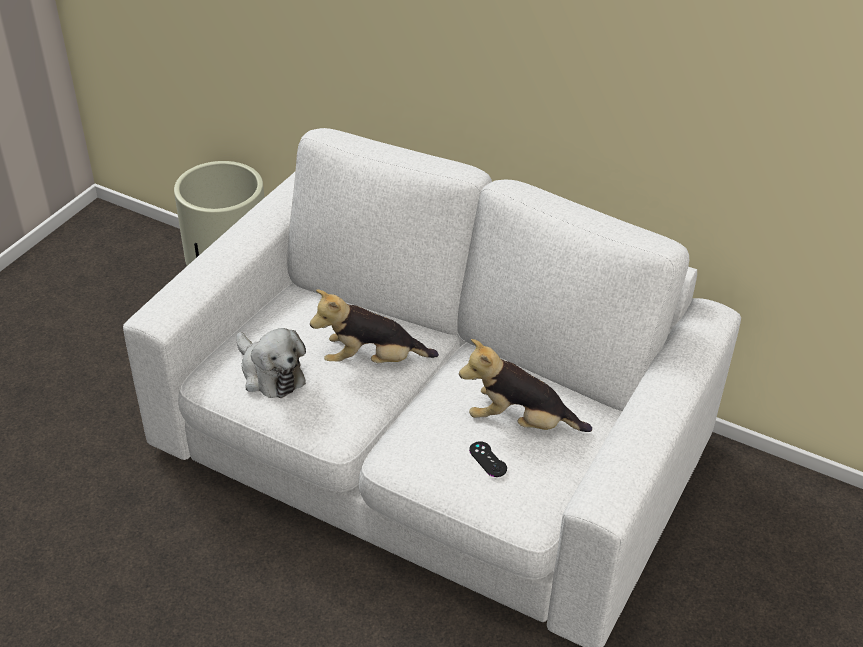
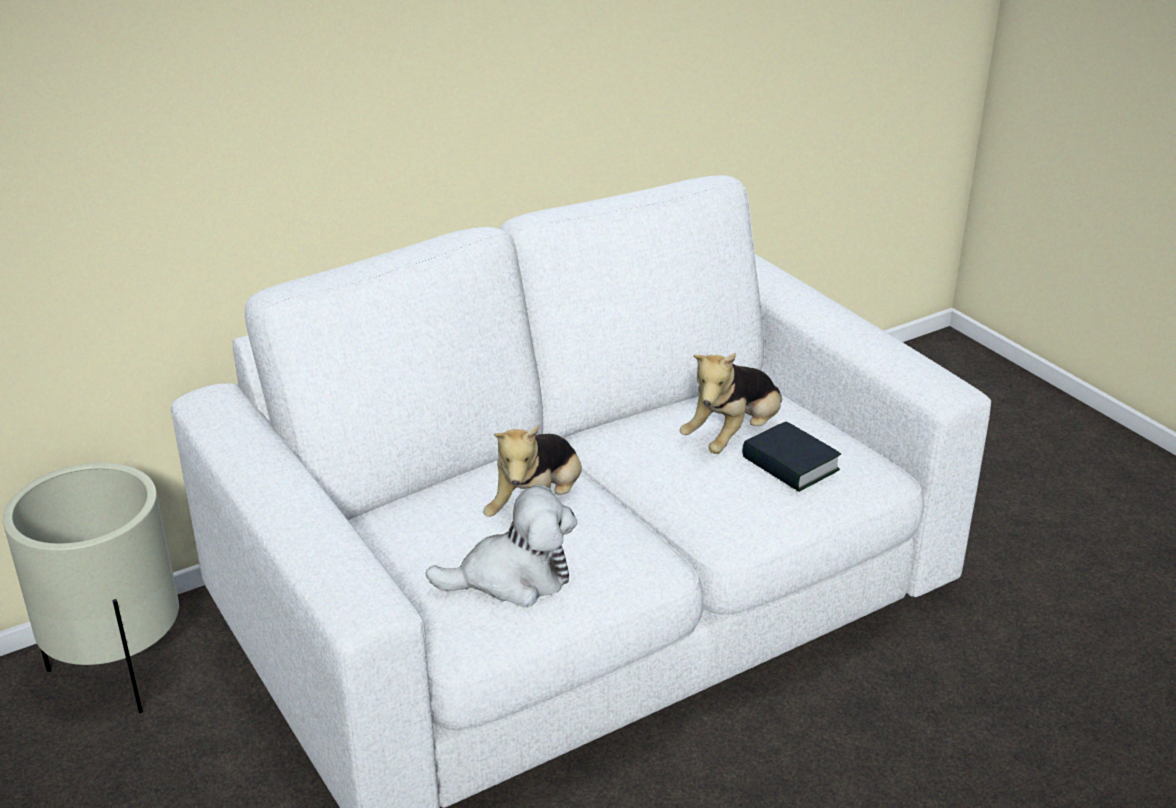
camera: 60 degrees left, 10 degrees down
black game controller [469,441,507,477] -> book [742,422,841,492]

